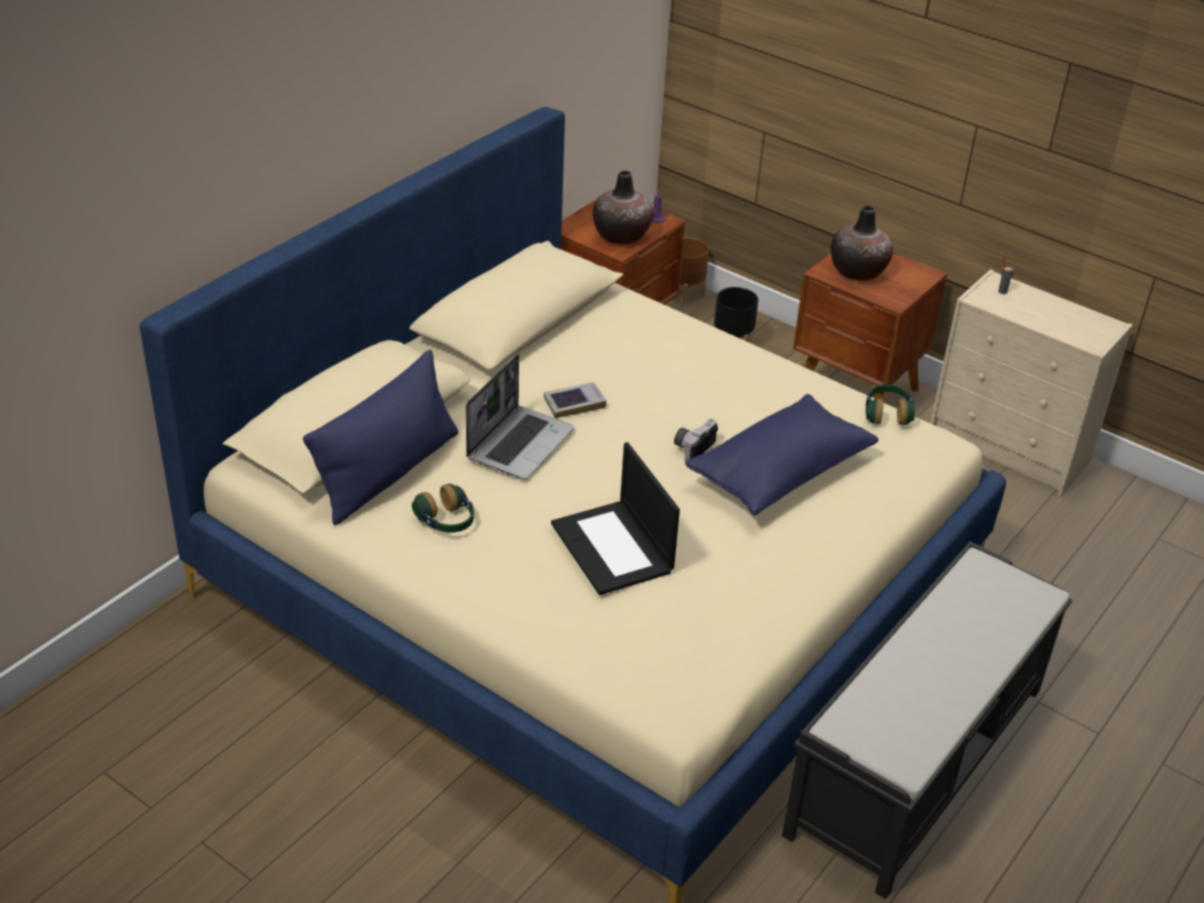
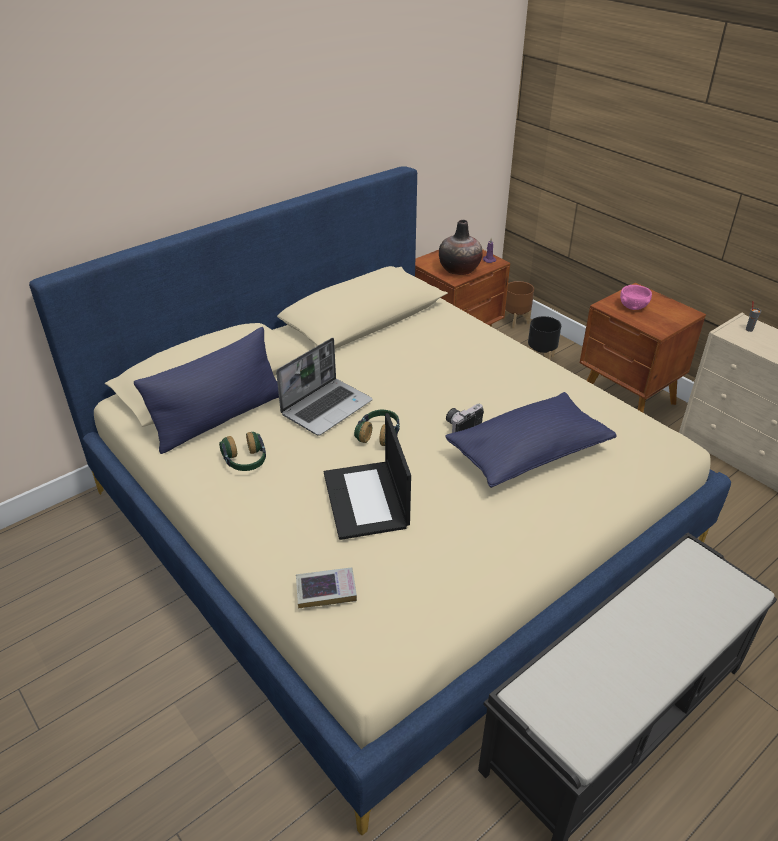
camera: 15 degrees right, 0 degrees up
book [544,382,606,418] -> book moved to [296,567,357,608]
vase [831,206,893,281] -> pink bowl [620,285,652,310]
headphones [866,384,915,425] -> headphones moved to [354,410,400,446]

